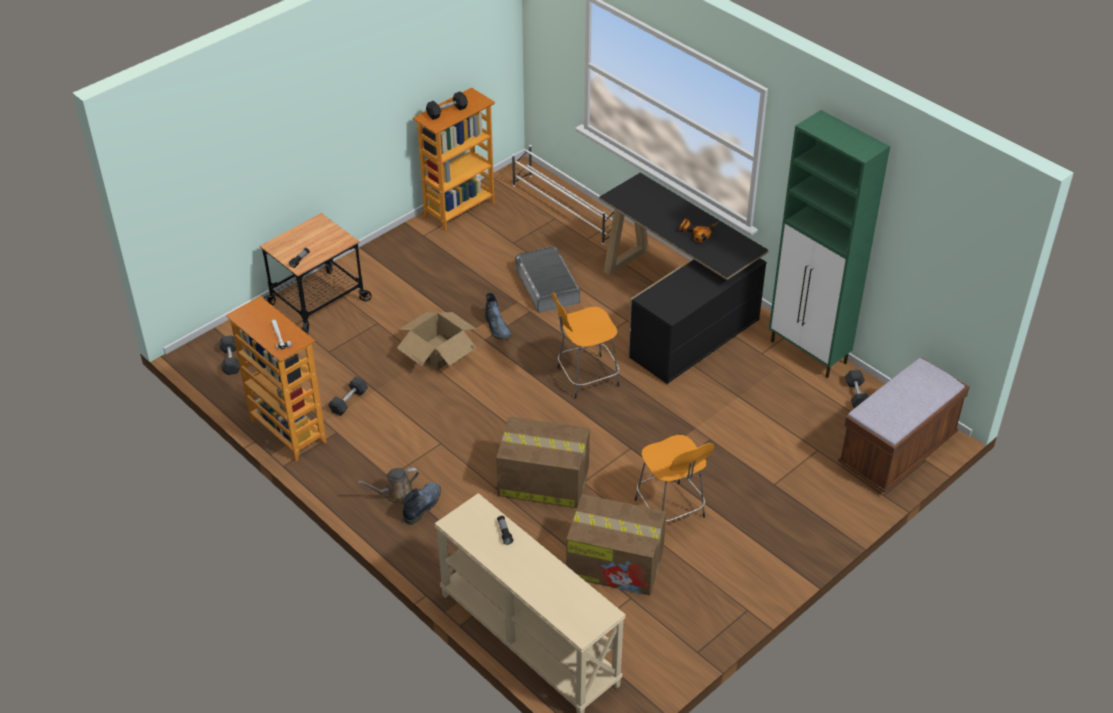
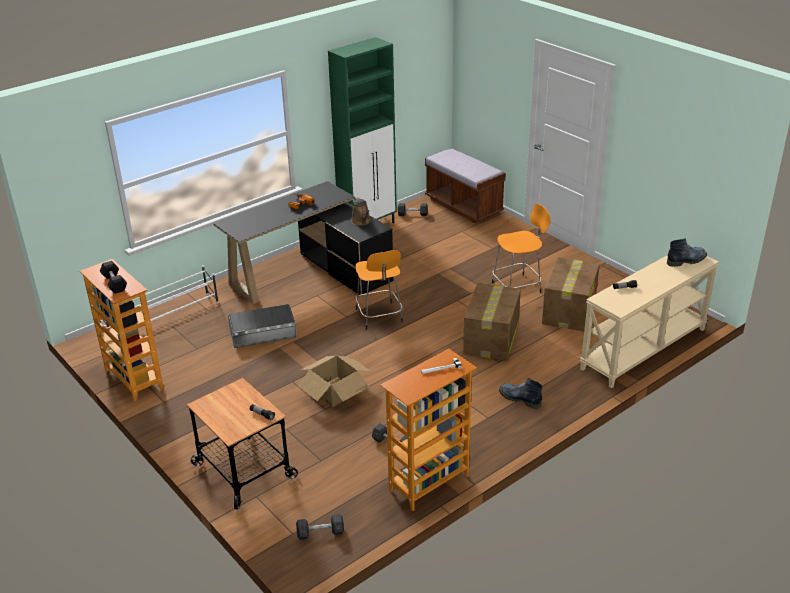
camera: 85 degrees left, 10 degrees down
brown watering can [358,468,419,504] -> brown watering can moved to [351,196,371,226]
boot [485,293,512,340] -> boot moved to [667,238,707,267]

